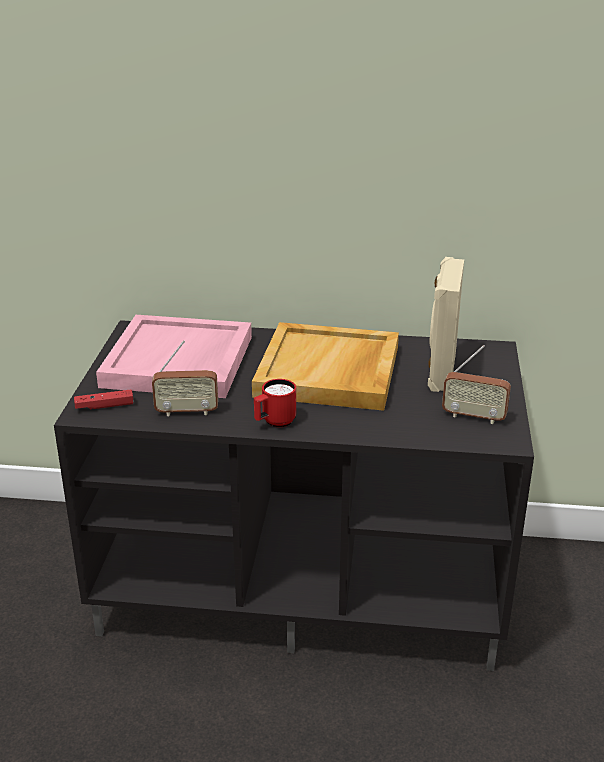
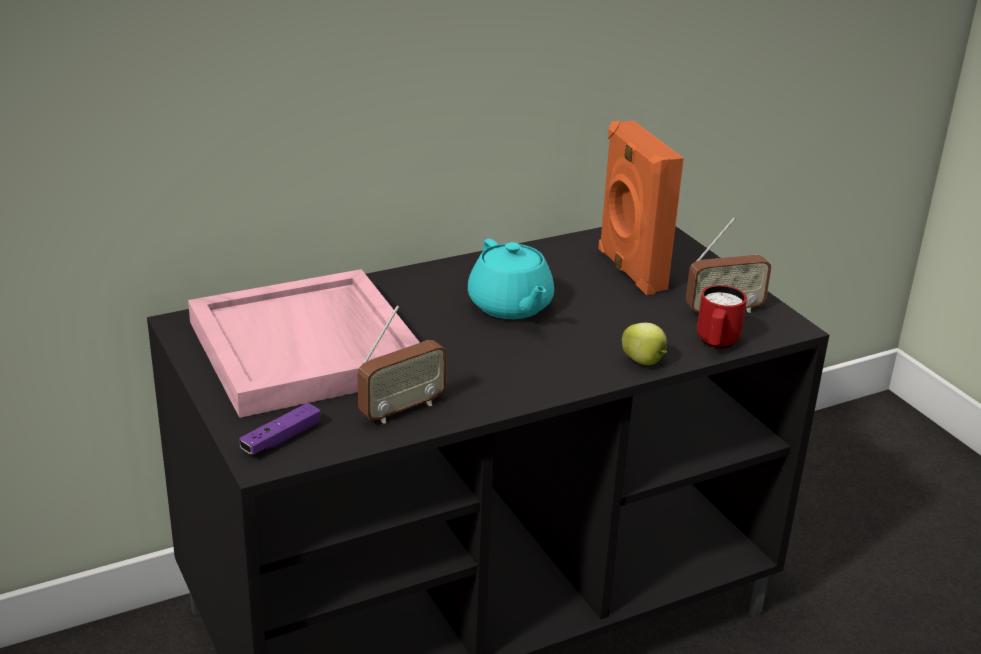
camera: 35 degrees left, 0 degrees up
red game controller [74,390,133,409] -> purple game controller [239,403,321,455]
beige tray [252,322,399,411] -> turquoise teapot [468,239,554,319]
red mug [254,379,296,427] -> red mug moved to [697,285,747,349]
beige speaker [428,257,464,392] -> orange speaker [598,121,684,295]
none -> apple [622,323,667,365]

